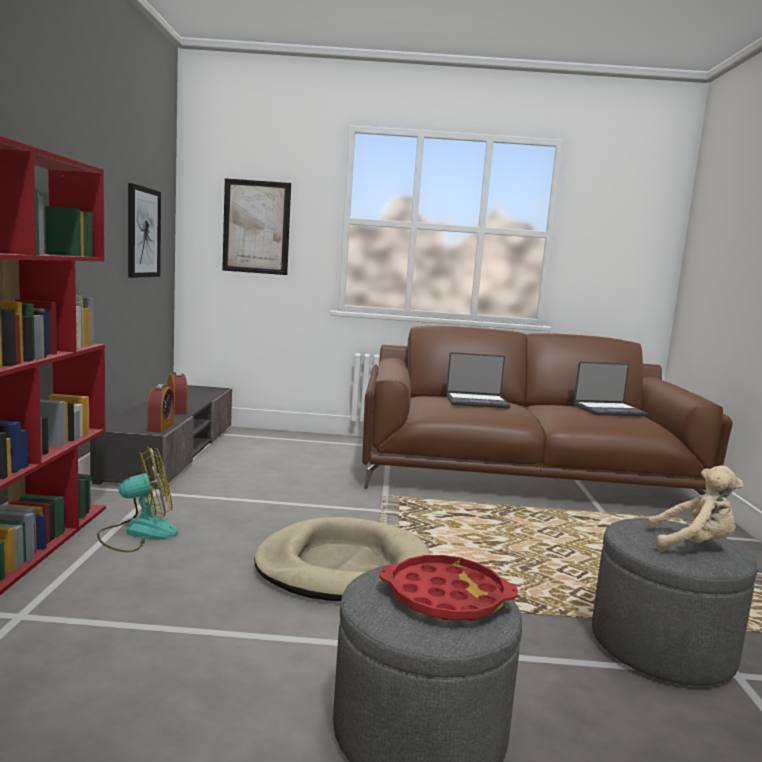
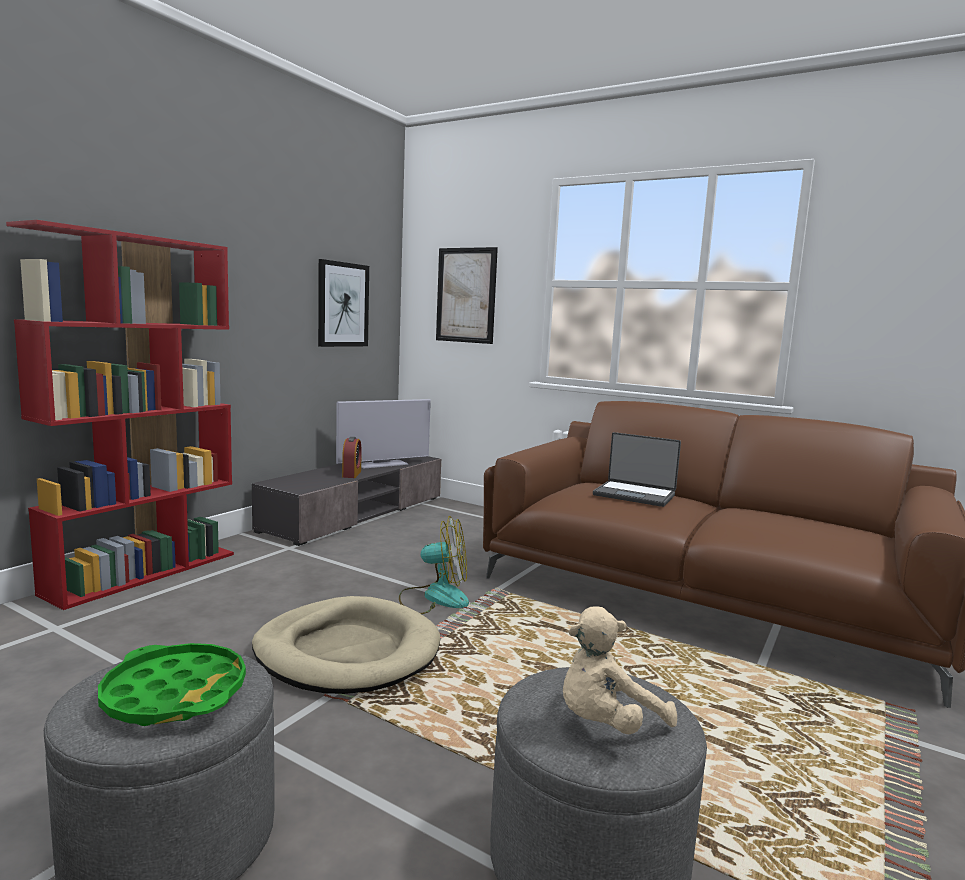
camera: 30 degrees right, 0 degrees up
fan [97,446,178,552] -> fan moved to [399,516,469,614]
alarm clock [147,384,174,433] -> none
red tray [380,555,518,621] -> green tray [98,643,246,726]
laptop [574,361,648,416] -> none
beige plush toy [647,466,743,551] -> beige plush toy turned 105 degrees clockwise [563,606,677,734]
none -> television [336,399,431,468]

